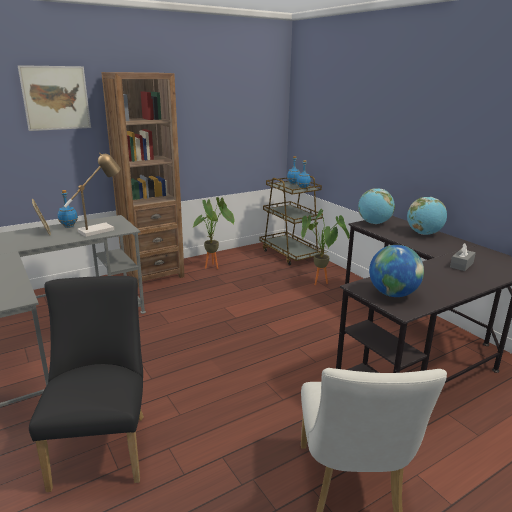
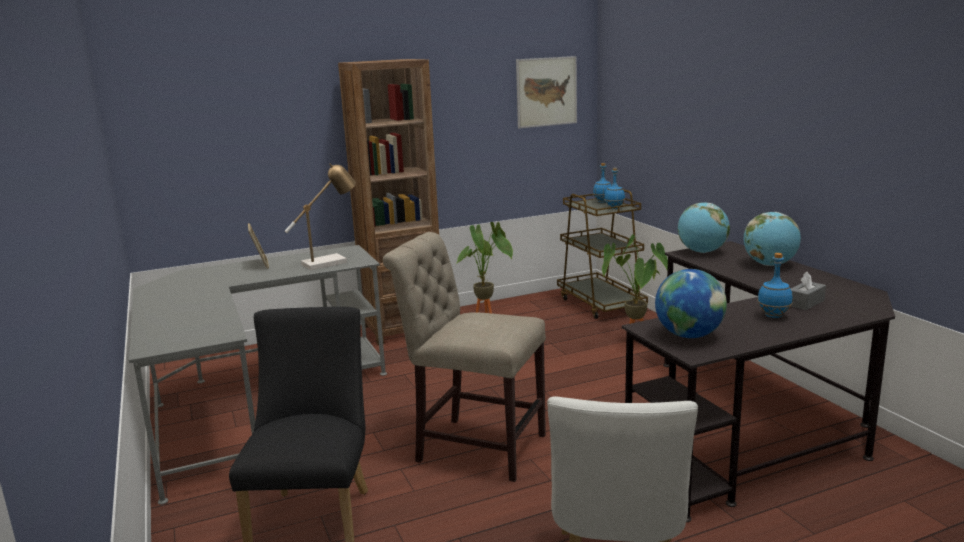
camera: 10 degrees right, 5 degrees down
picture [18,65,91,131] -> picture moved to [516,56,577,128]
blue bottle [58,190,78,228] -> blue bottle moved to [757,253,793,318]
none -> beige chair [383,232,546,482]

